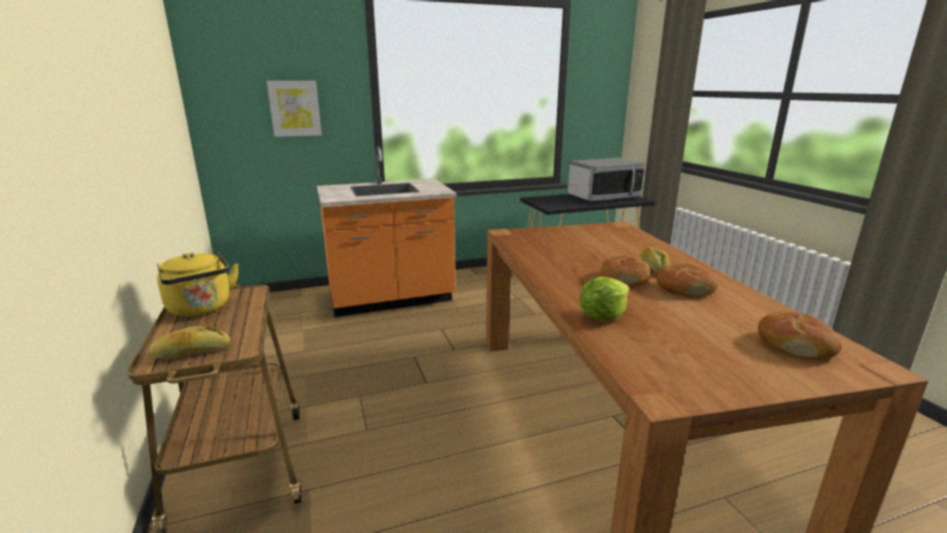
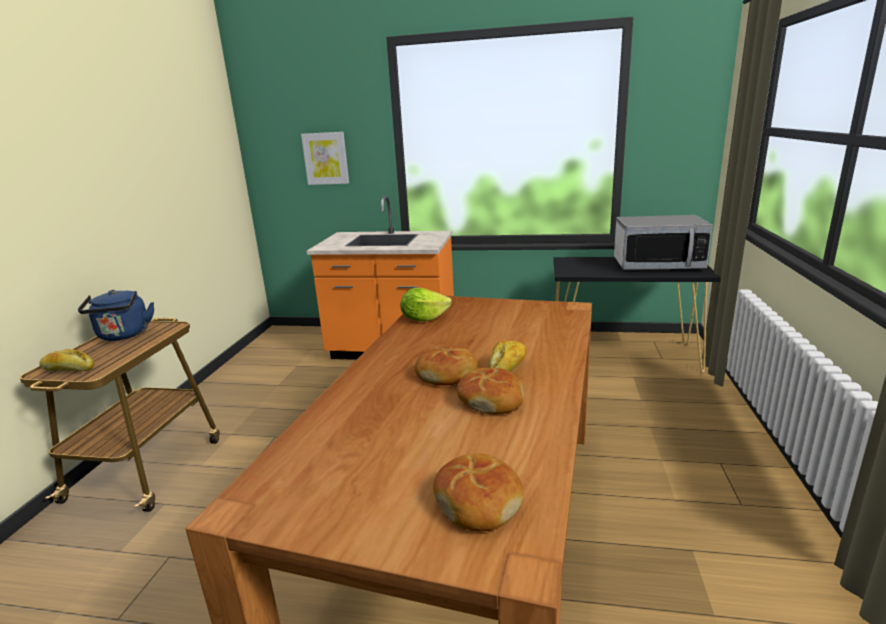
camera: 30 degrees right, 0 degrees up
yellow kettle [157,251,239,316] -> blue kettle [78,290,154,341]
lettuce [580,277,629,320] -> lettuce moved to [400,288,452,321]

